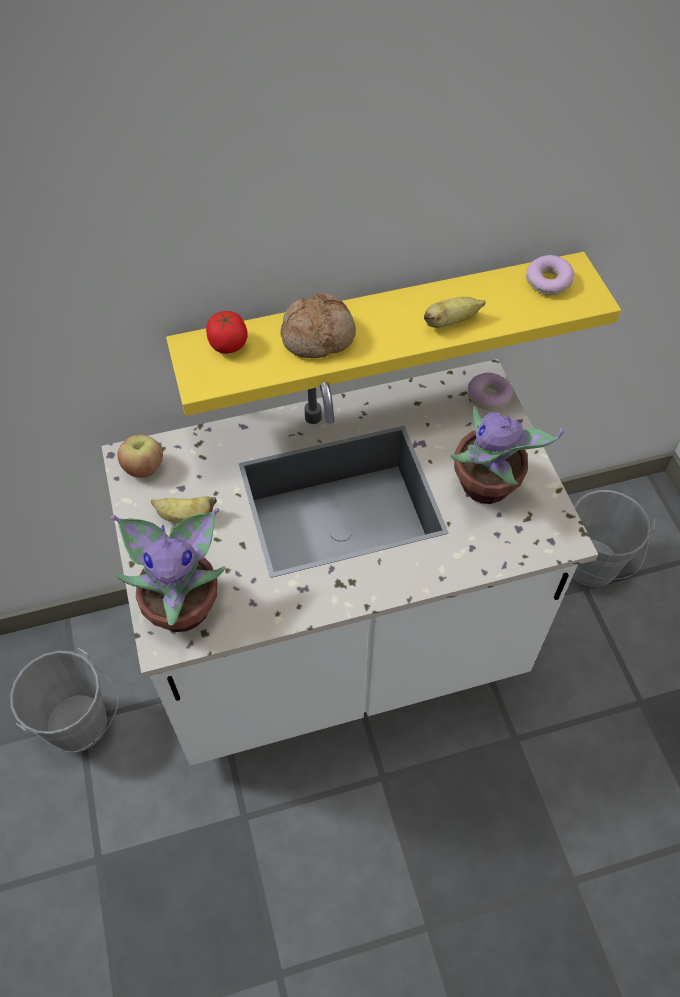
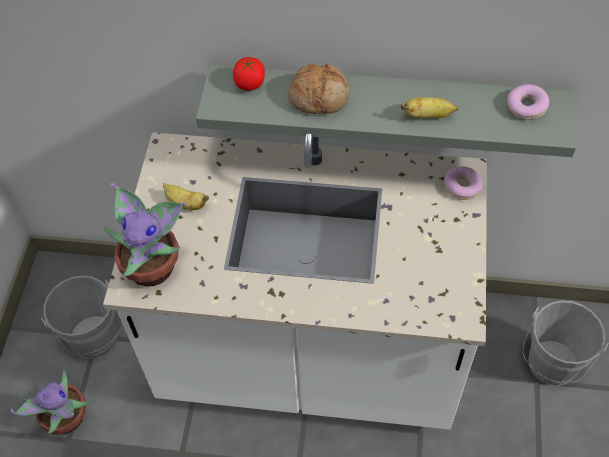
camera: 25 degrees right, 0 degrees up
apple [118,435,163,478] -> none
yellow shelf [166,252,621,416] -> grey shelf [196,64,576,157]
potted plant [450,406,564,504] -> potted plant moved to [10,370,87,434]

